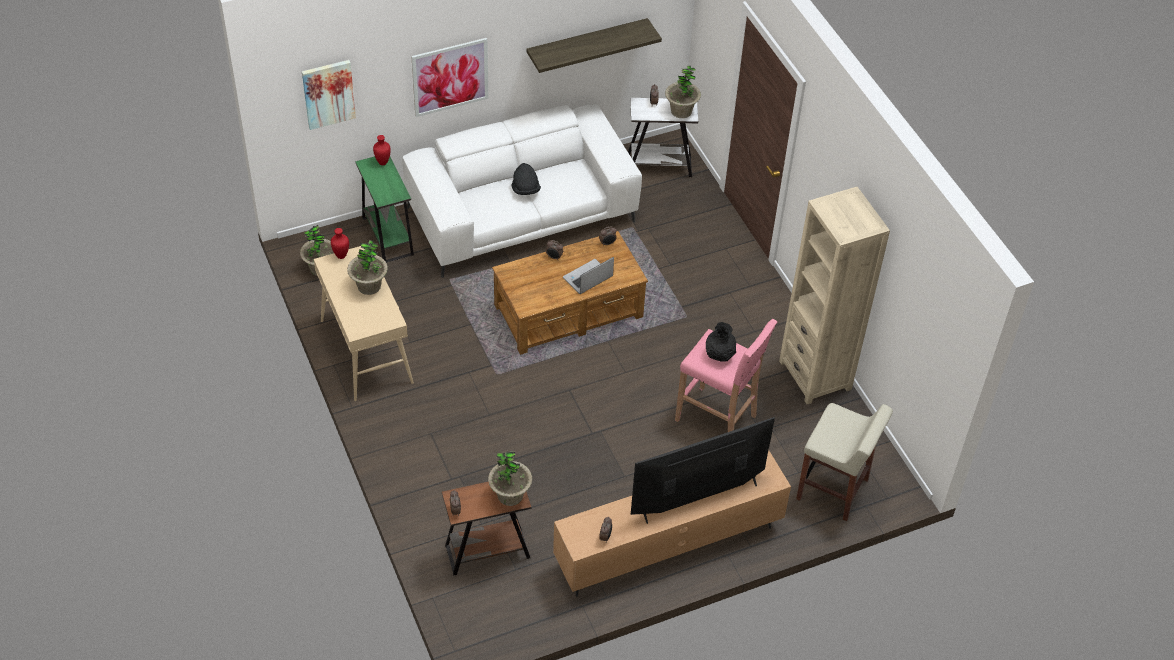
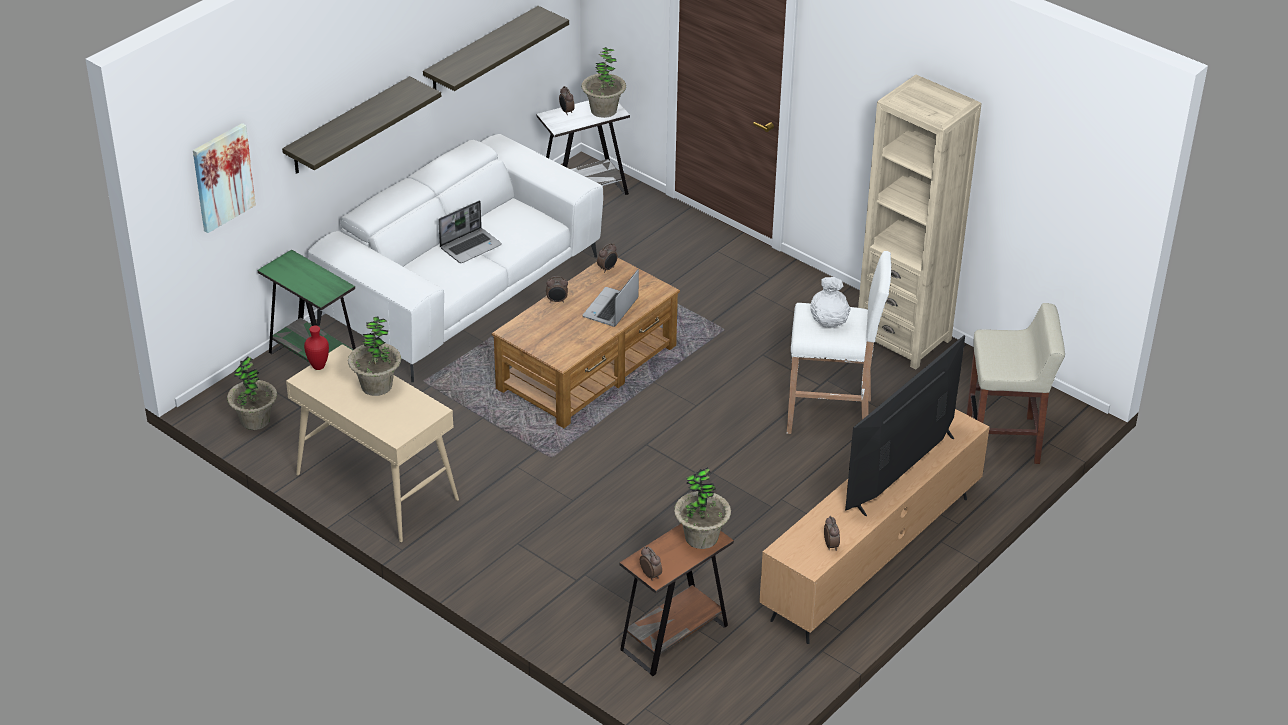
camera: 25 degrees left, 10 degrees down
red vase [373,135,391,165] -> none
picture [411,38,488,117] -> shelf [282,76,441,174]
black hat [511,163,541,195] -> laptop [438,201,502,263]
pink stool [675,319,777,432] -> white stool [787,251,892,434]
black vase [706,322,736,362] -> white vase [810,277,851,328]

